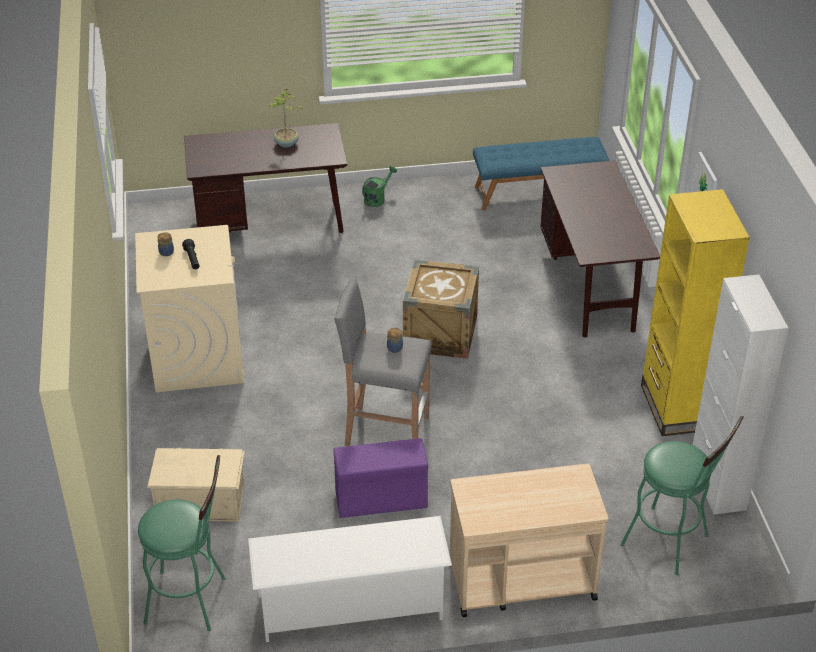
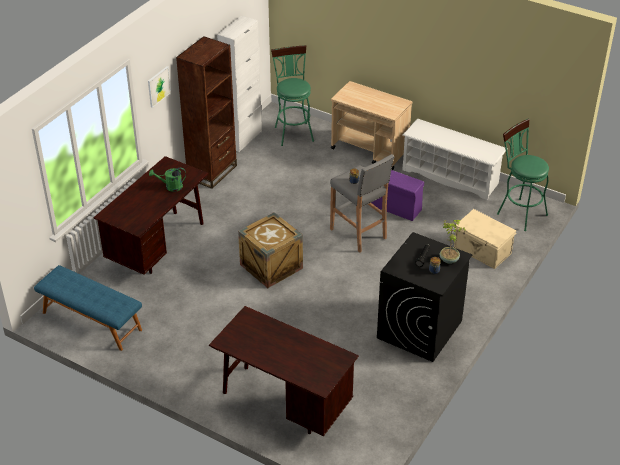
camera: 140 degrees left, 0 degrees up
beige washing machine [135,225,244,392] -> black washing machine [377,232,473,362]
potted plant [269,88,303,148] -> potted plant moved to [440,220,466,264]
green watering can [362,166,397,207] -> green watering can moved to [149,168,186,192]
yellow bookcase [641,189,750,436] -> brown bookcase [176,36,237,189]

